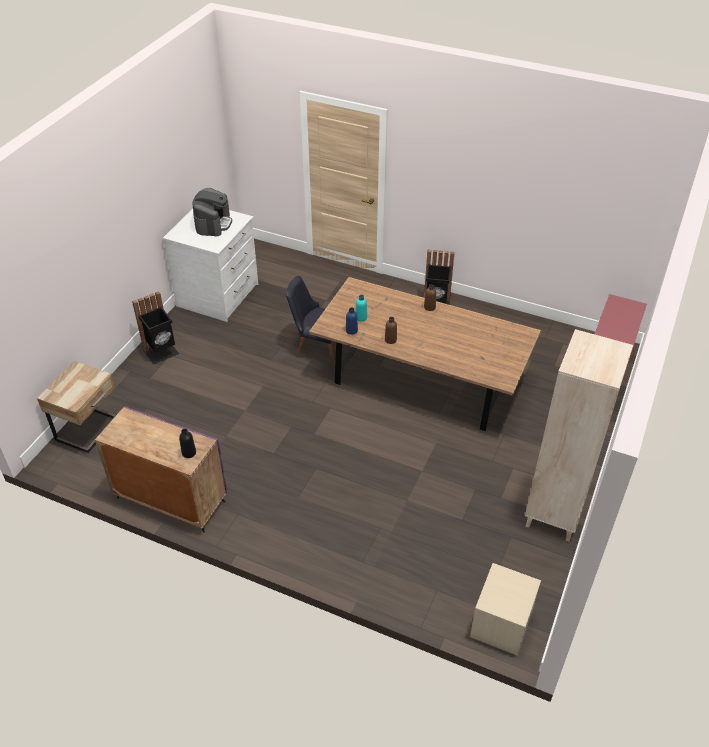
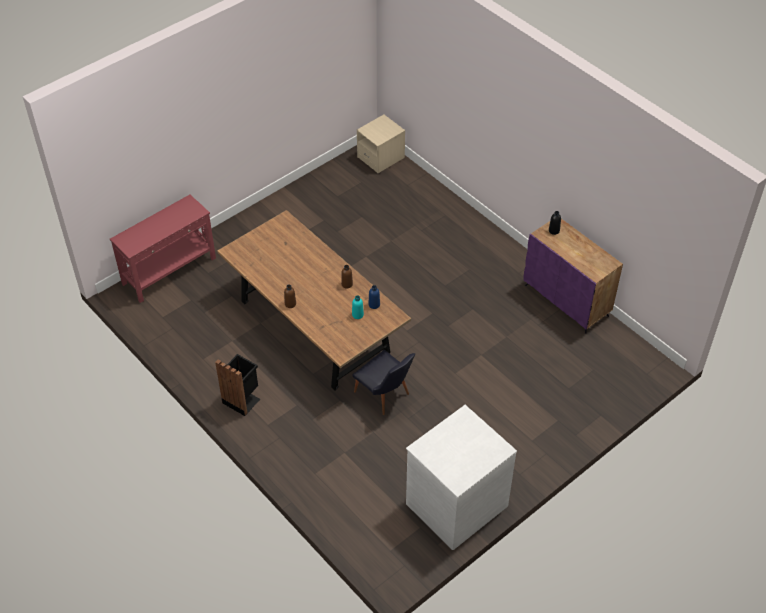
camera: 155 degrees left, 5 degrees up
beige nightstand [37,361,116,453] -> none
black trash can [132,291,179,364] -> none
coffee machine [192,188,232,237] -> none
beige bookcase [525,329,633,542] -> none

